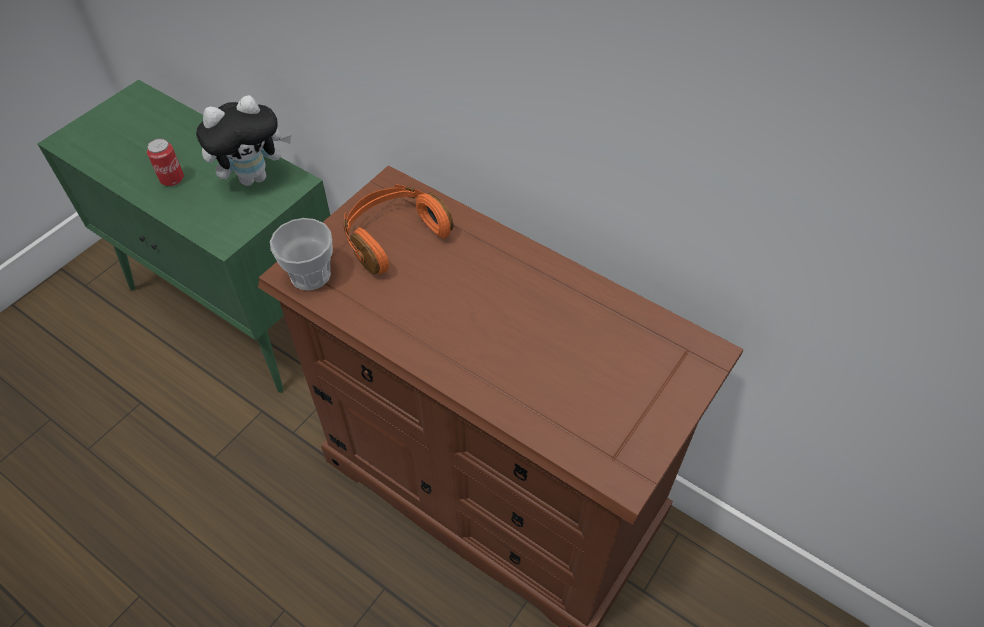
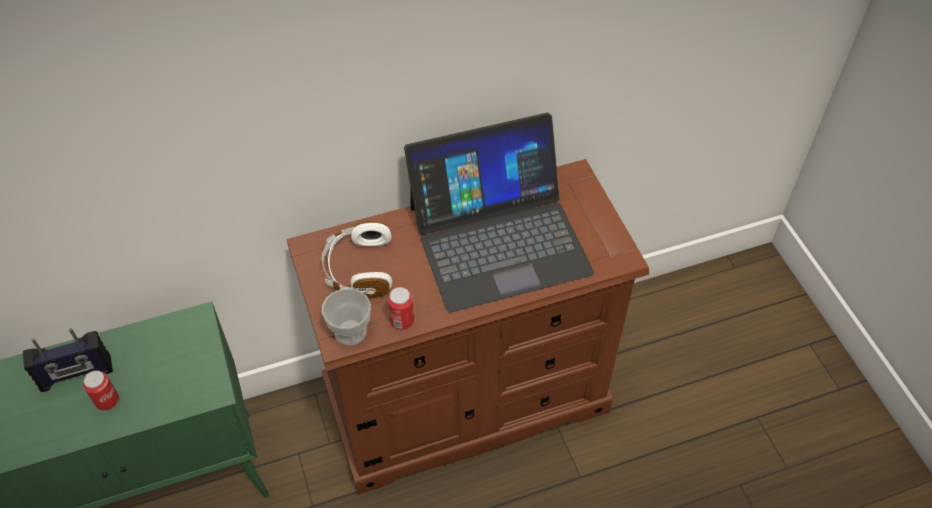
camera: 55 degrees left, 0 degrees up
plush toy [196,95,291,186] -> none
orange headphones [344,185,453,274] -> white headphones [322,220,392,298]
none -> radio [23,328,113,392]
none -> can [388,287,414,330]
none -> laptop [404,113,594,313]

